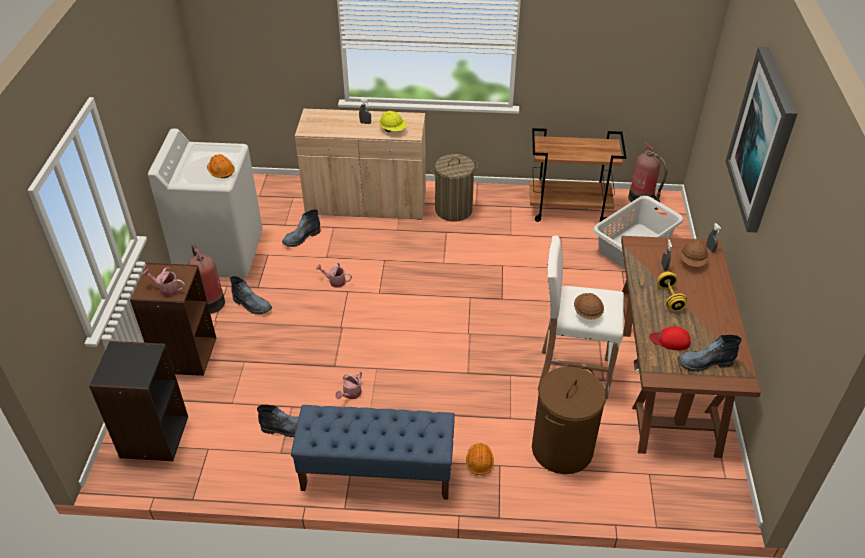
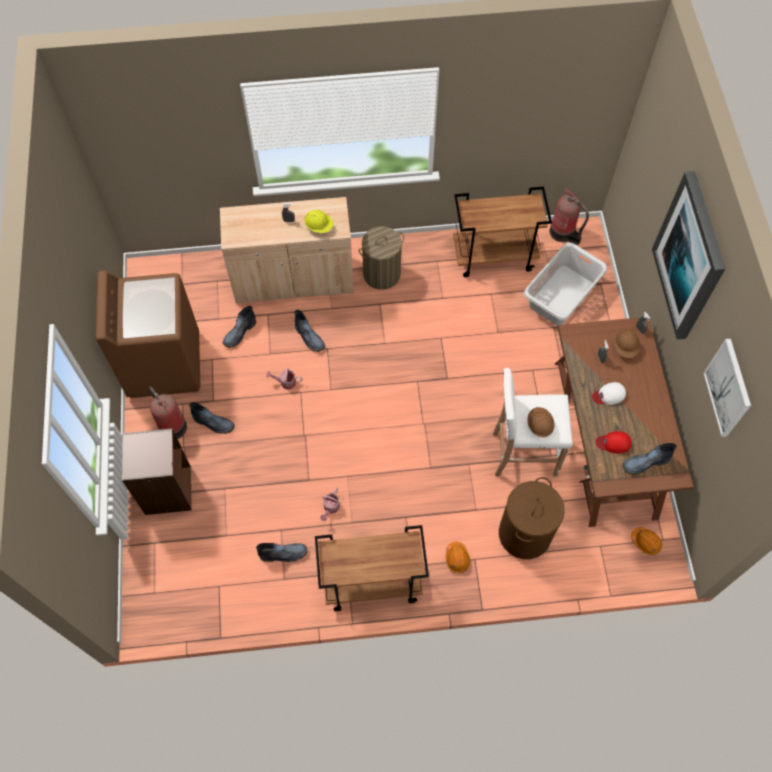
camera: 10 degrees left, 20 degrees up
black bookcase [89,341,188,461] -> none
watering can [142,267,185,297] -> none
white washing machine [148,129,263,278] -> brown washing machine [96,270,200,398]
orange hard hat [207,154,235,178] -> orange hard hat moved to [631,527,662,555]
blue bench [291,405,455,500] -> brown cart [315,525,429,611]
yellow dumbbell [657,272,687,311] -> white cap [592,382,626,405]
none -> boot [295,310,325,352]
none -> picture [703,339,751,437]

